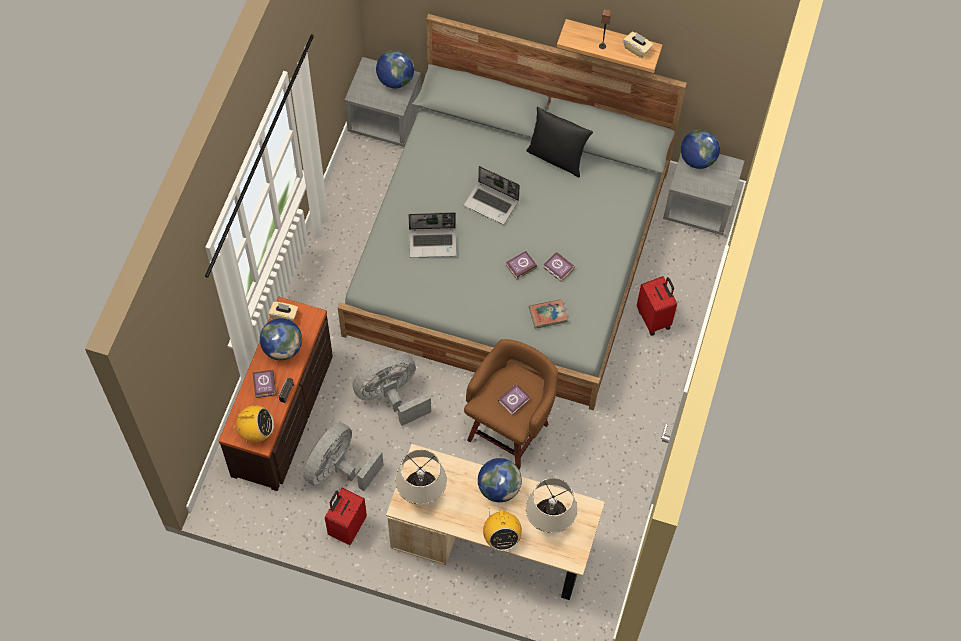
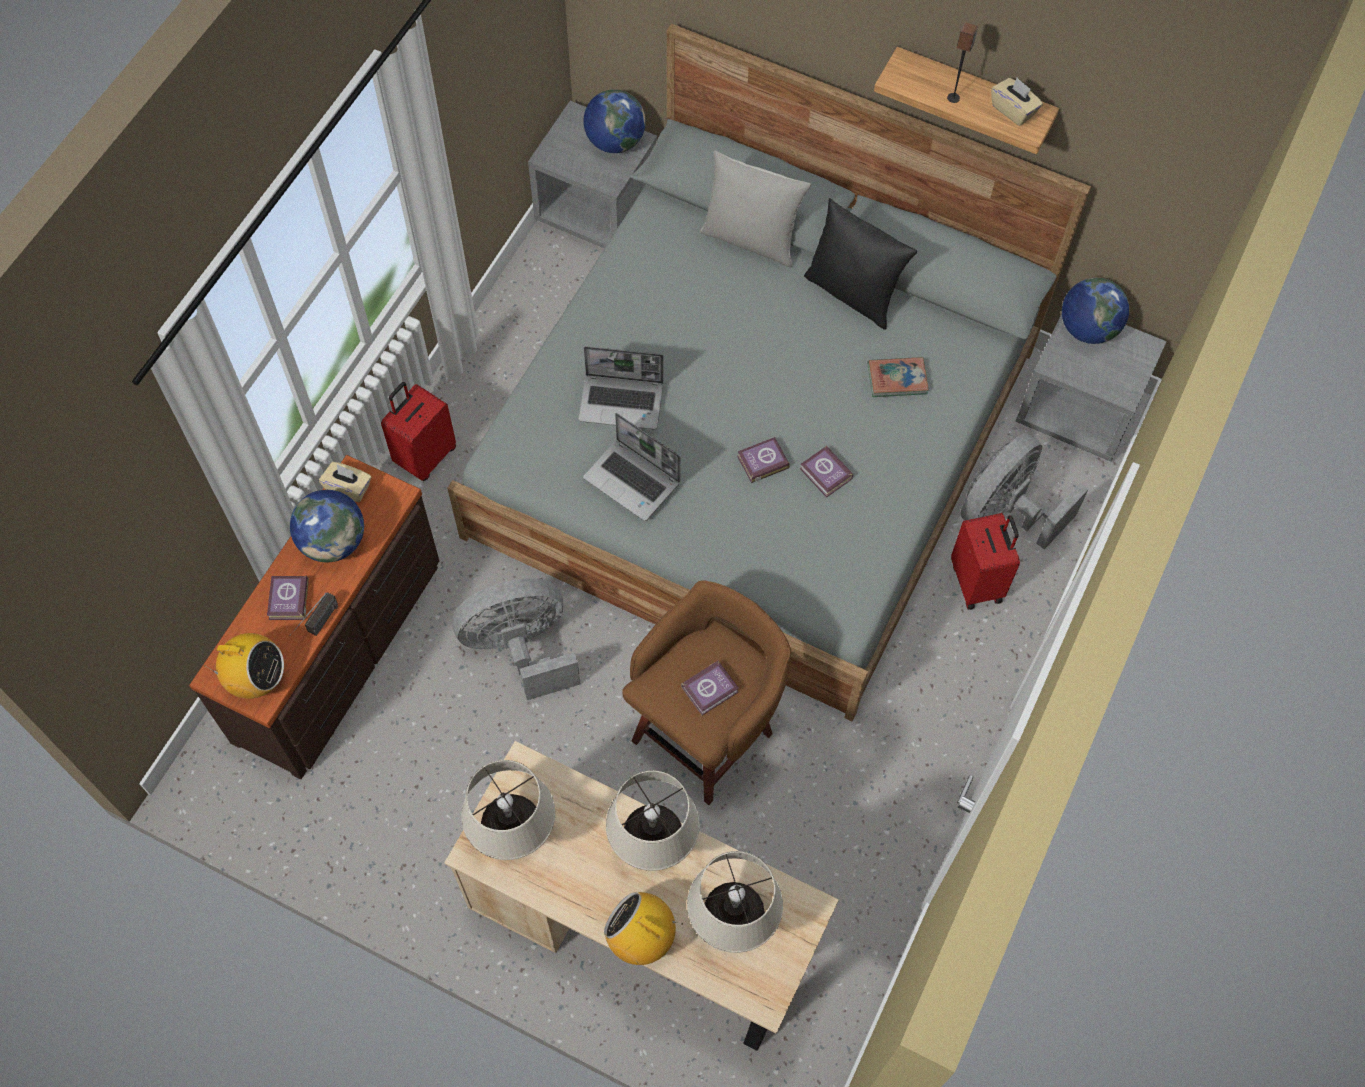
camera: 10 degrees right, 0 degrees up
grey fan [303,423,383,491] -> grey fan moved to [960,433,1089,550]
red suitcase [325,488,367,545] -> red suitcase moved to [381,382,456,481]
laptop [464,166,520,225] -> laptop moved to [583,413,680,521]
globe [478,458,522,502] -> beige table lamp [606,770,700,871]
radio [483,508,522,551] -> radio turned 120 degrees clockwise [604,892,683,965]
book [529,299,568,329] -> book moved to [868,357,929,397]
none -> grey pillow [700,150,811,268]

